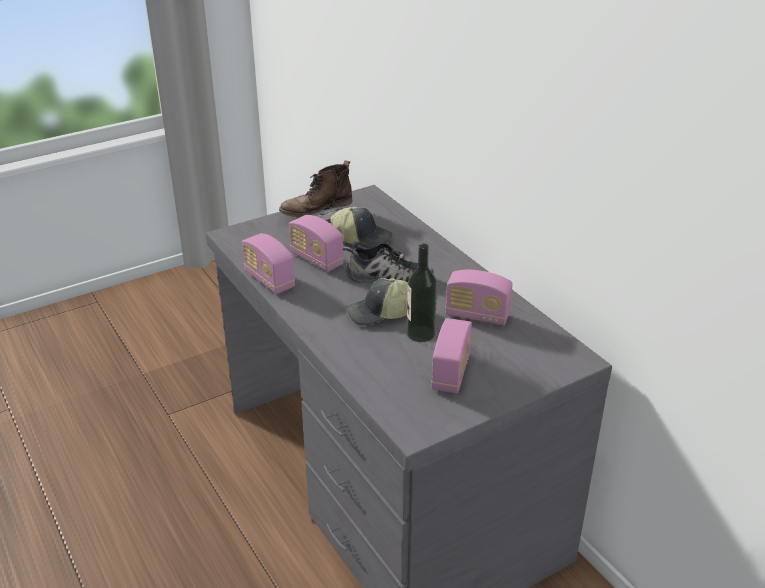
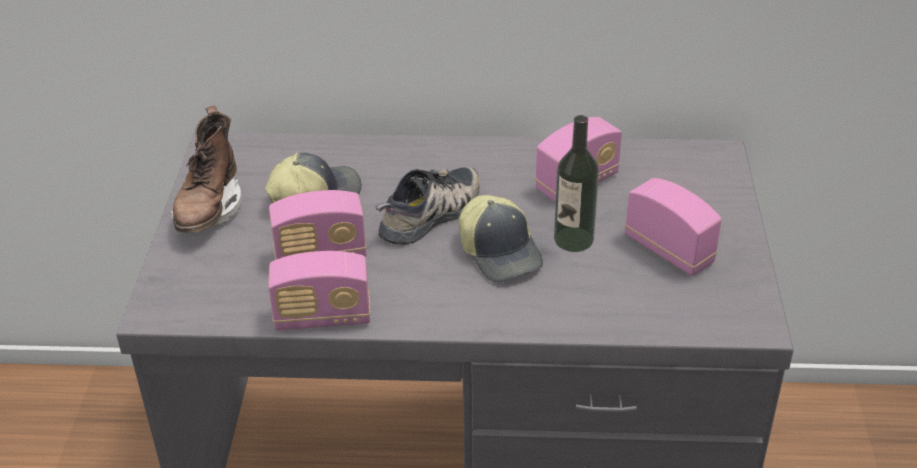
camera: 55 degrees left, 5 degrees up
cap [346,278,408,325] -> cap turned 45 degrees counterclockwise [459,195,543,282]

